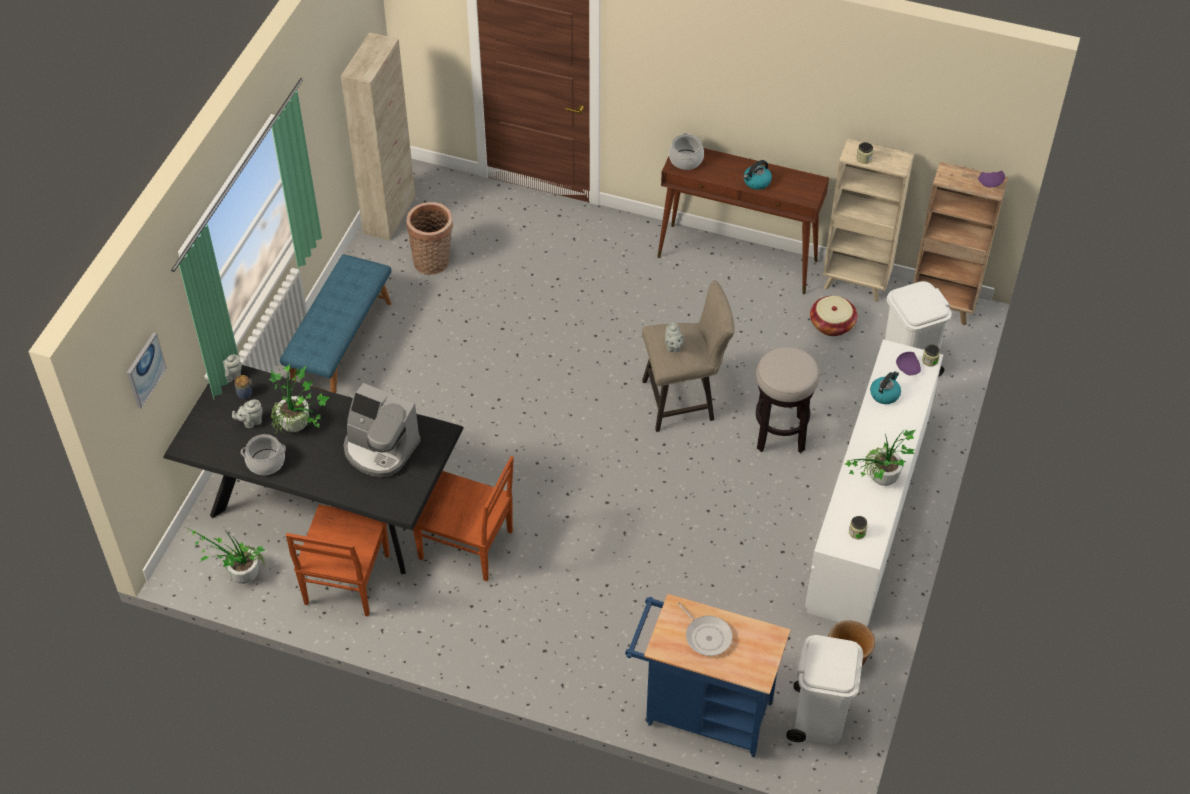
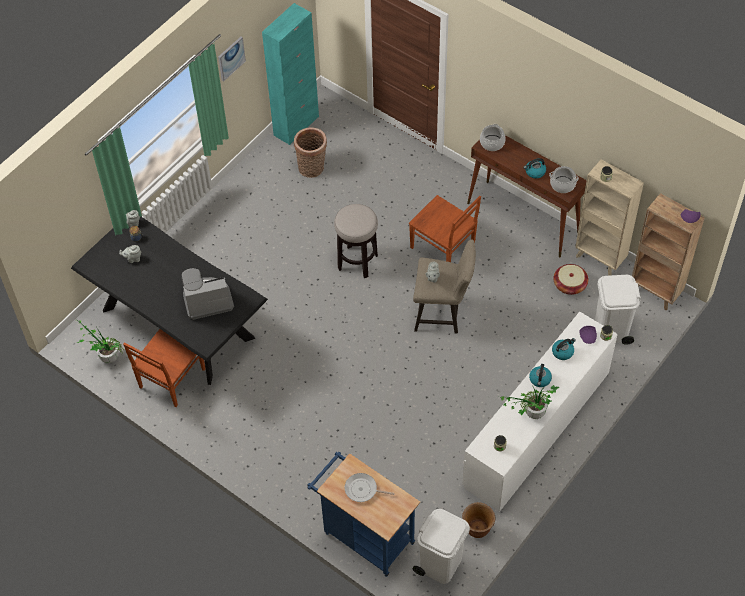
camera: 20 degrees right, 5 degrees up
picture [127,332,167,409] -> picture moved to [218,37,246,81]
cooking pot [241,434,286,475] -> cooking pot moved to [549,166,579,193]
potted plant [269,361,330,433] -> none
blue bench [280,254,391,393] -> none
beige cabinet [341,32,416,240] -> turquoise cabinet [262,3,319,145]
coffee machine [343,383,421,477] -> coffee machine turned 120 degrees clockwise [181,268,234,320]
brown chair [413,456,514,581] -> brown chair moved to [409,195,481,262]
frying pan [677,602,733,656] -> frying pan turned 120 degrees clockwise [345,473,394,502]
stool [756,347,820,453] -> stool moved to [334,204,378,278]
none -> kettle [529,364,552,387]

